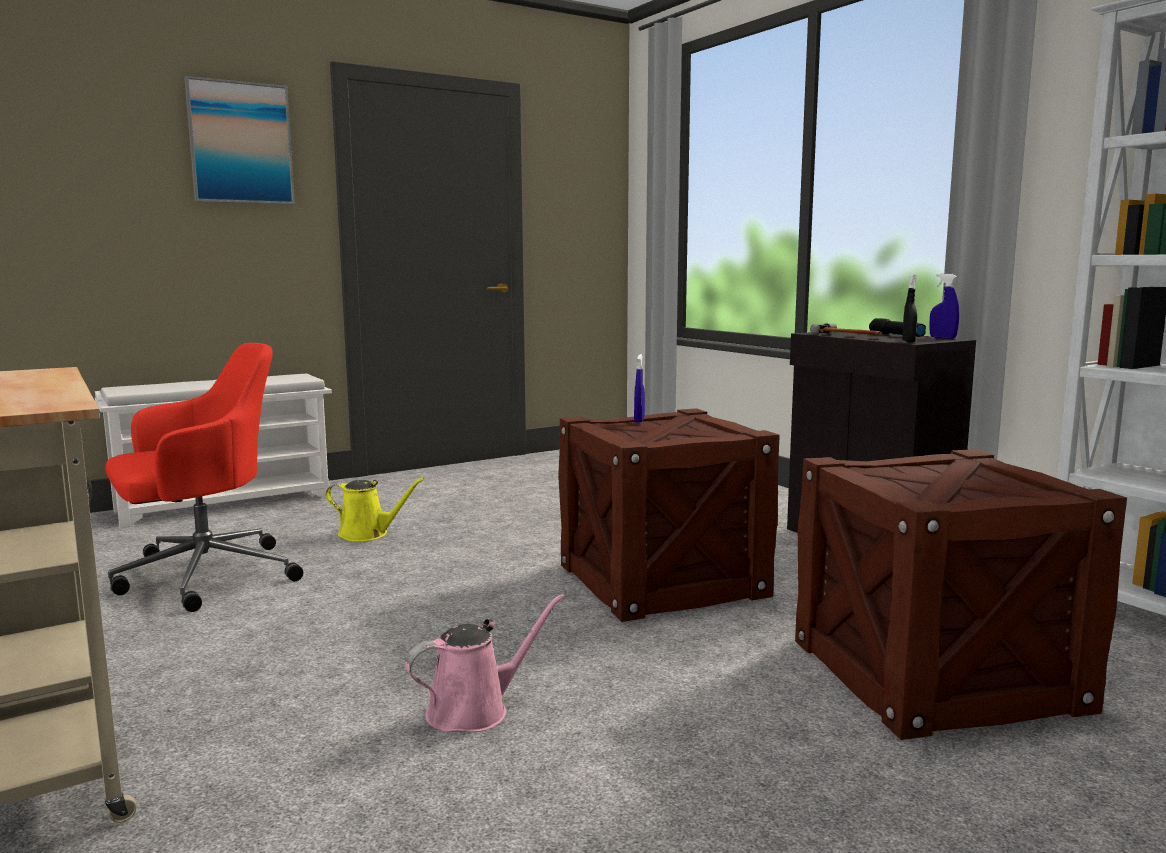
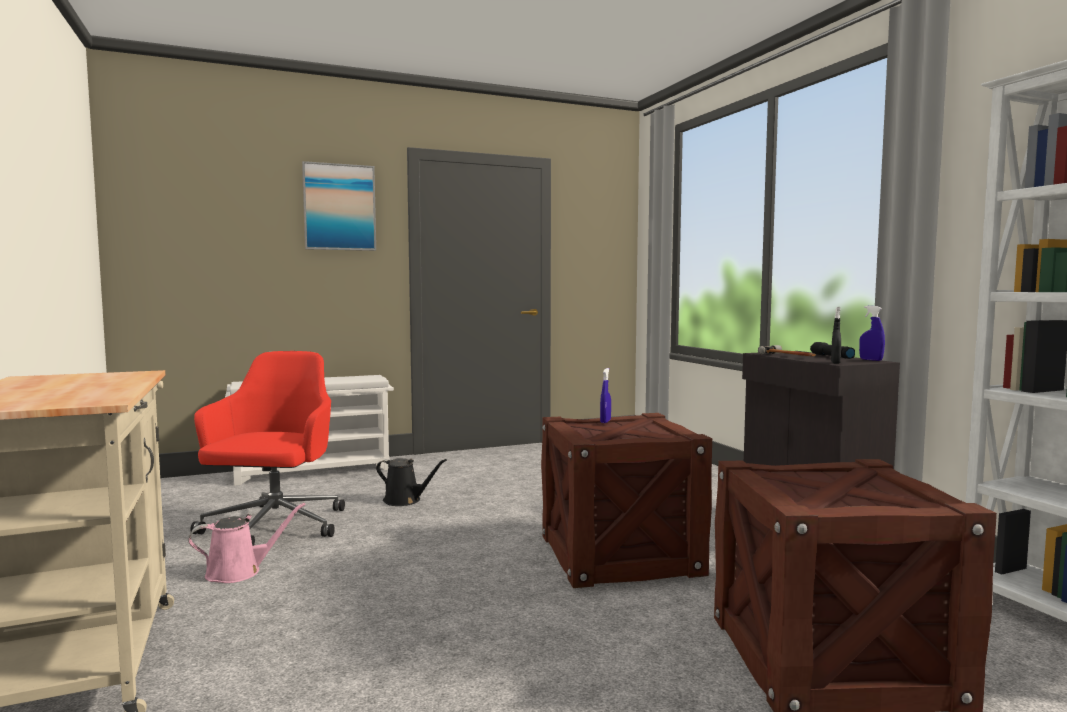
camera: 10 degrees right, 5 degrees down
red office chair [105,343,303,612] -> red office chair turned 60 degrees counterclockwise [190,351,345,546]
yellow watering can [326,478,425,542] -> black watering can [376,458,447,506]
pink watering can [405,594,565,733] -> pink watering can moved to [188,503,306,583]

